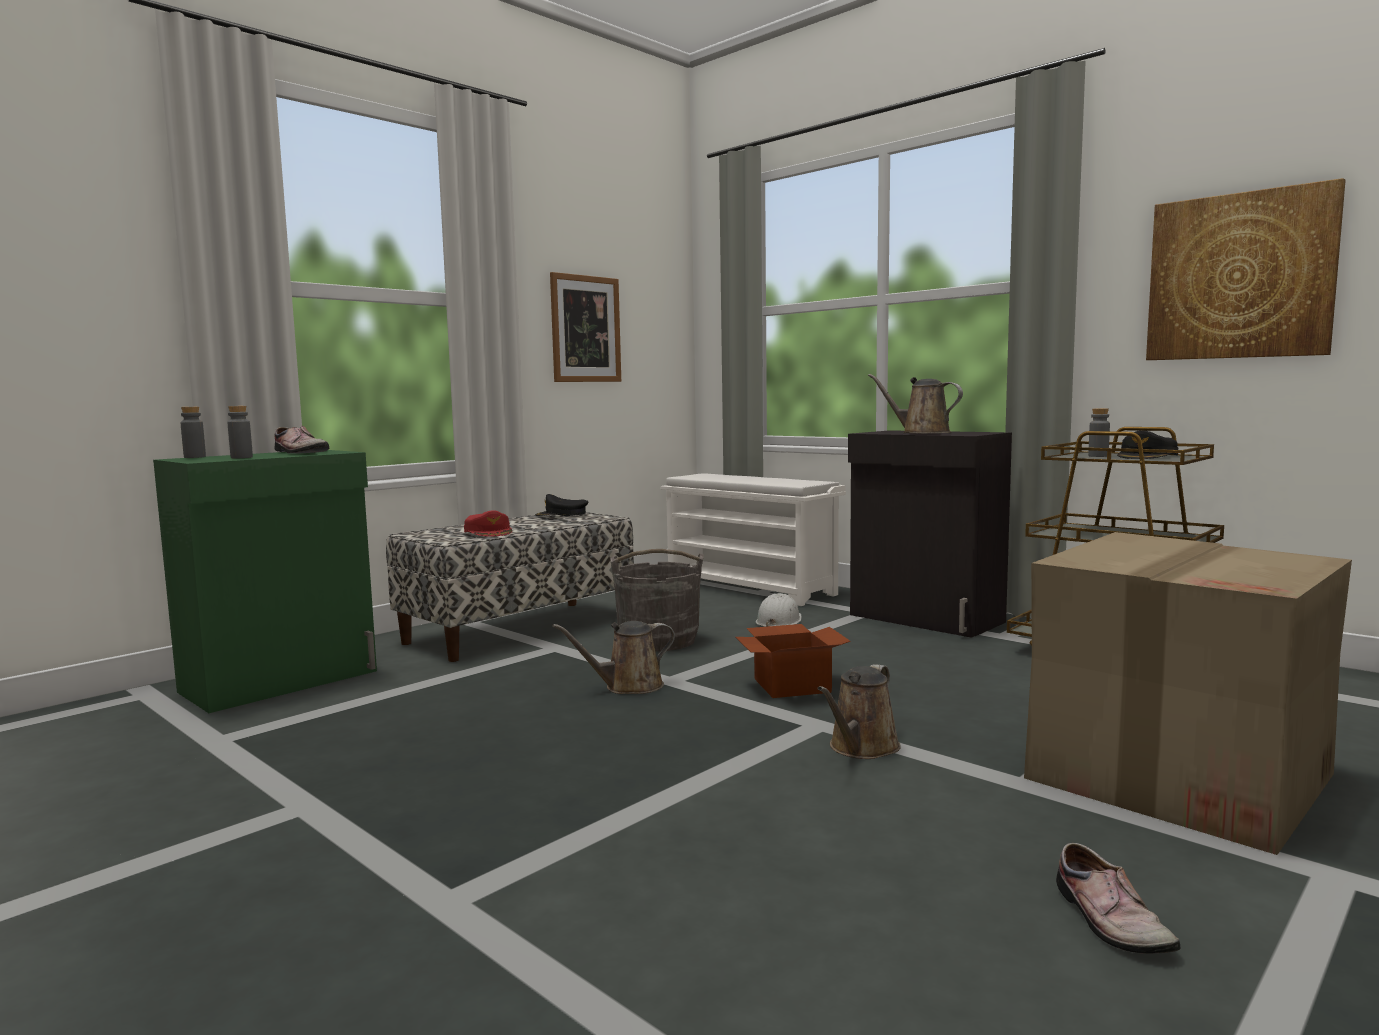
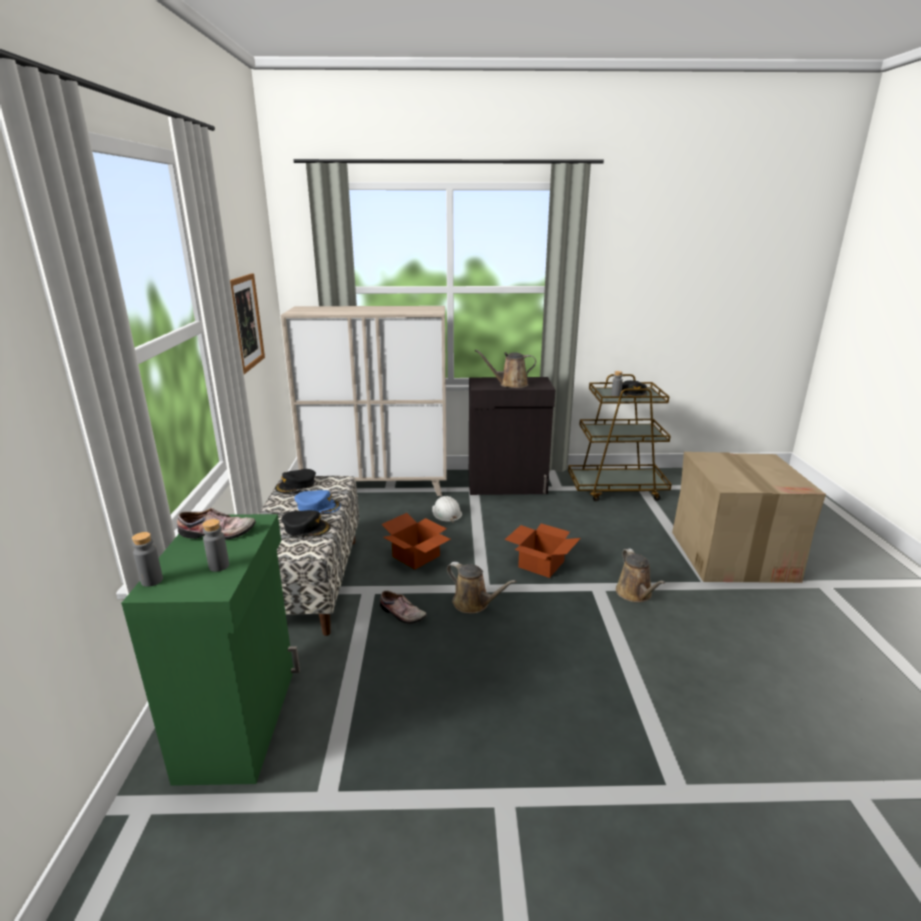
camera: 45 degrees left, 15 degrees up
red cap [464,510,512,537] -> black cap [281,510,331,536]
brown watering can [552,621,675,694] -> brown watering can turned 75 degrees counterclockwise [447,562,517,614]
grey bucket [610,549,704,651] -> cardboard box [381,513,451,569]
white shoe rack [660,473,846,606] -> beige cabinet [281,306,447,496]
shoe [1056,843,1180,954] -> shoe moved to [380,590,427,624]
picture [1146,178,1346,360] -> none
none -> blue cap [294,490,341,513]

